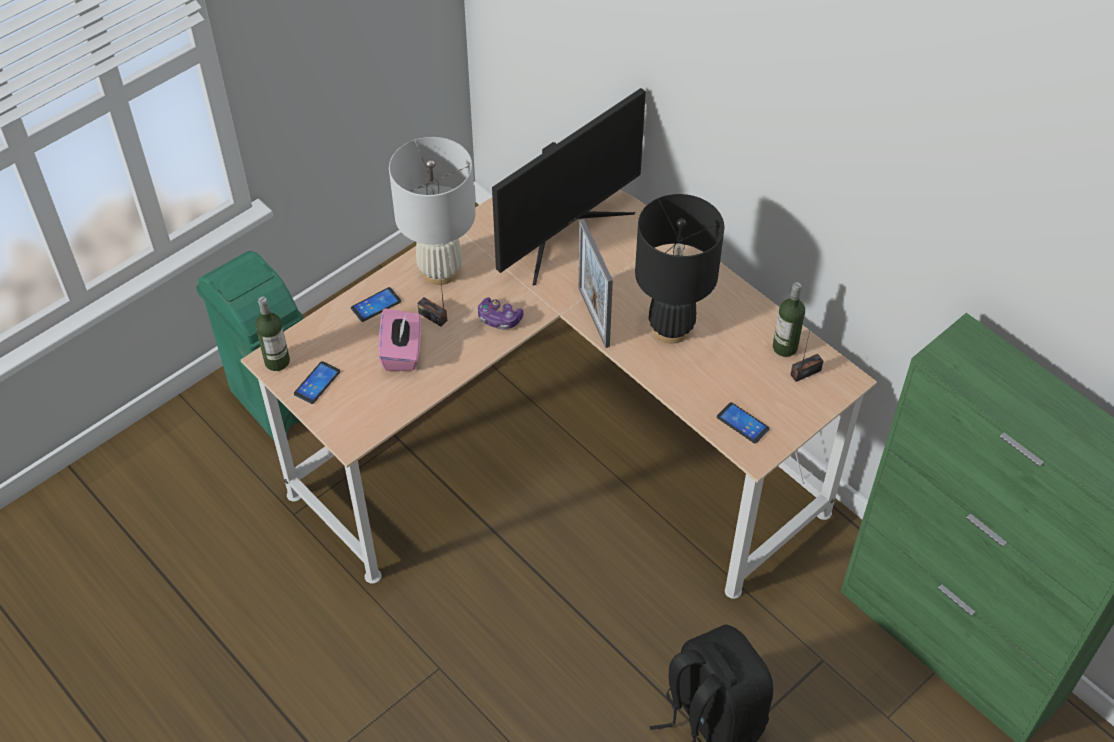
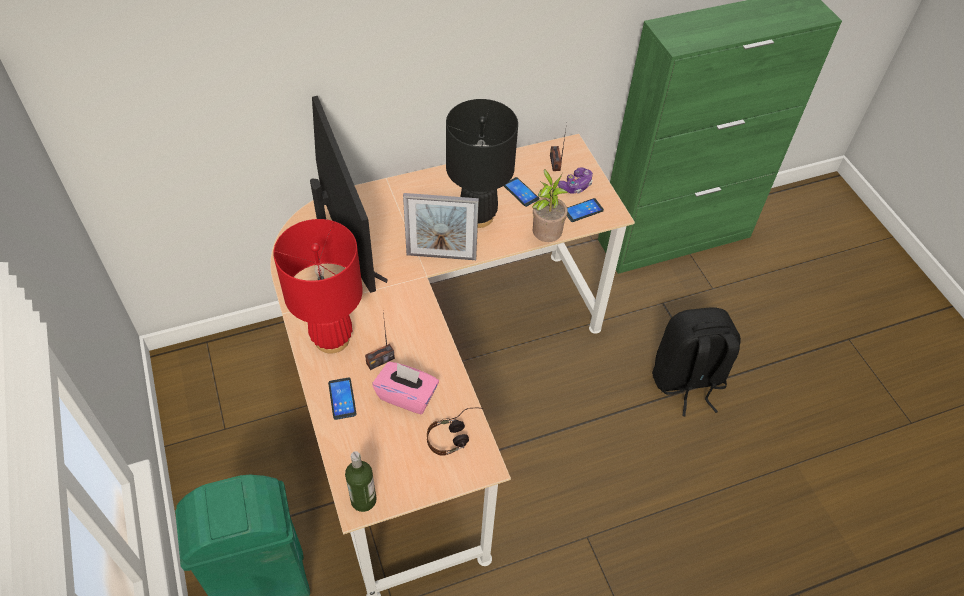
camera: 70 degrees left, 0 degrees up
phone [294,361,340,404] -> phone moved to [504,177,539,207]
white table lamp [389,137,475,285] -> red table lamp [273,219,363,354]
game controller [478,297,524,330] -> game controller moved to [558,167,593,194]
bottle [773,282,805,357] -> none
none -> headphones [427,407,483,456]
none -> potted plant [532,169,568,242]

